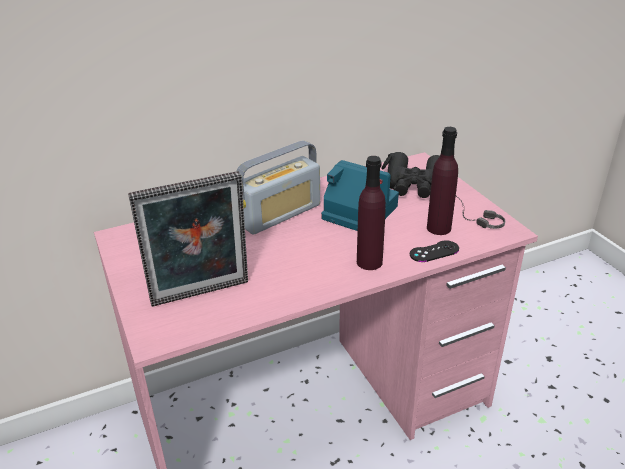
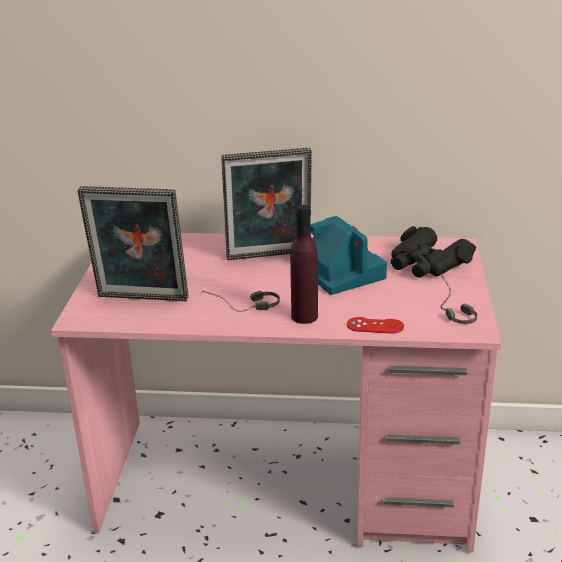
camera: 30 degrees right, 5 degrees down
radio [237,140,320,235] -> picture frame [221,148,312,260]
black game controller [410,240,459,262] -> red game controller [347,317,404,334]
purple bottle [427,127,458,235] -> none
none -> headphones [200,291,280,312]

